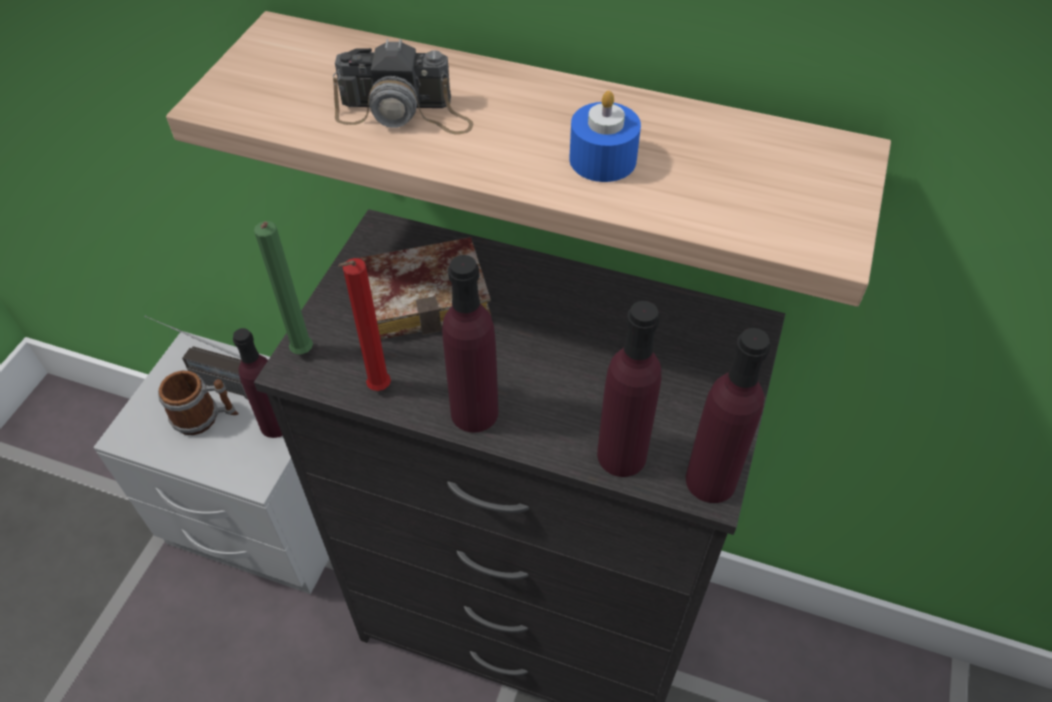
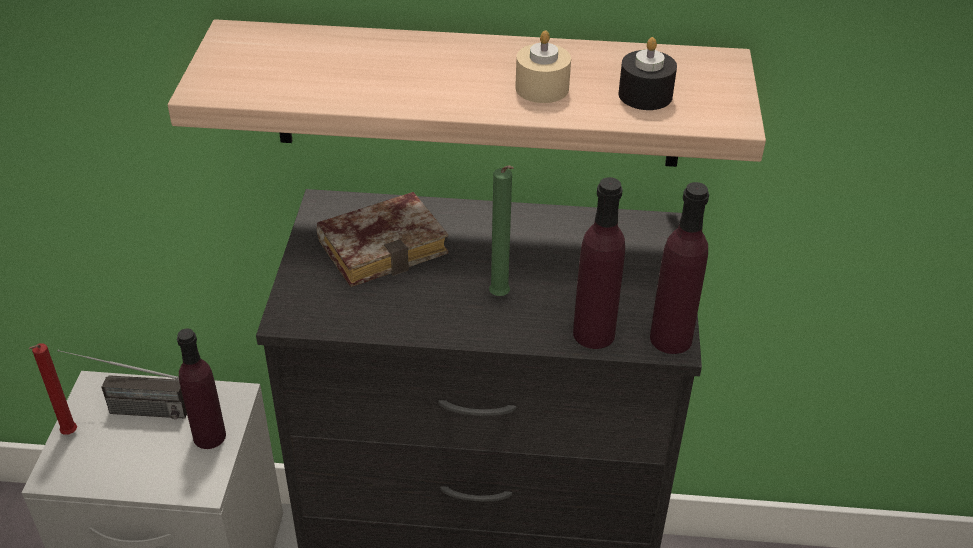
camera: 15 degrees left, 10 degrees down
mug [158,370,239,435] -> none
green candle [254,221,313,354] -> green candle moved to [489,165,514,296]
camera [333,39,473,135] -> none
red candle [338,258,391,391] -> red candle moved to [29,343,77,435]
purple bottle [442,255,498,433] -> none
blue candle [569,91,641,182] -> beige candle [515,30,571,103]
none -> black candle [618,37,677,110]

